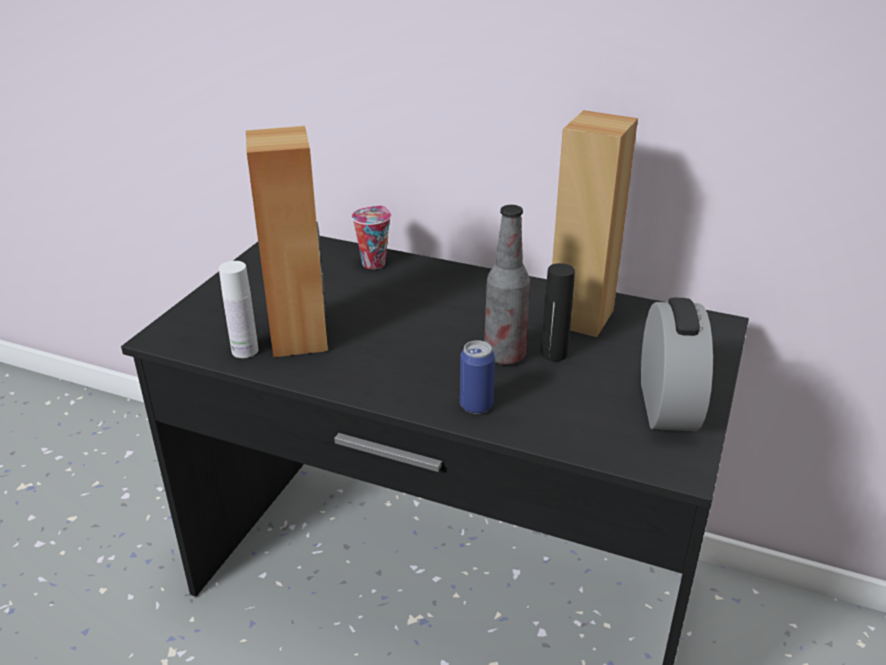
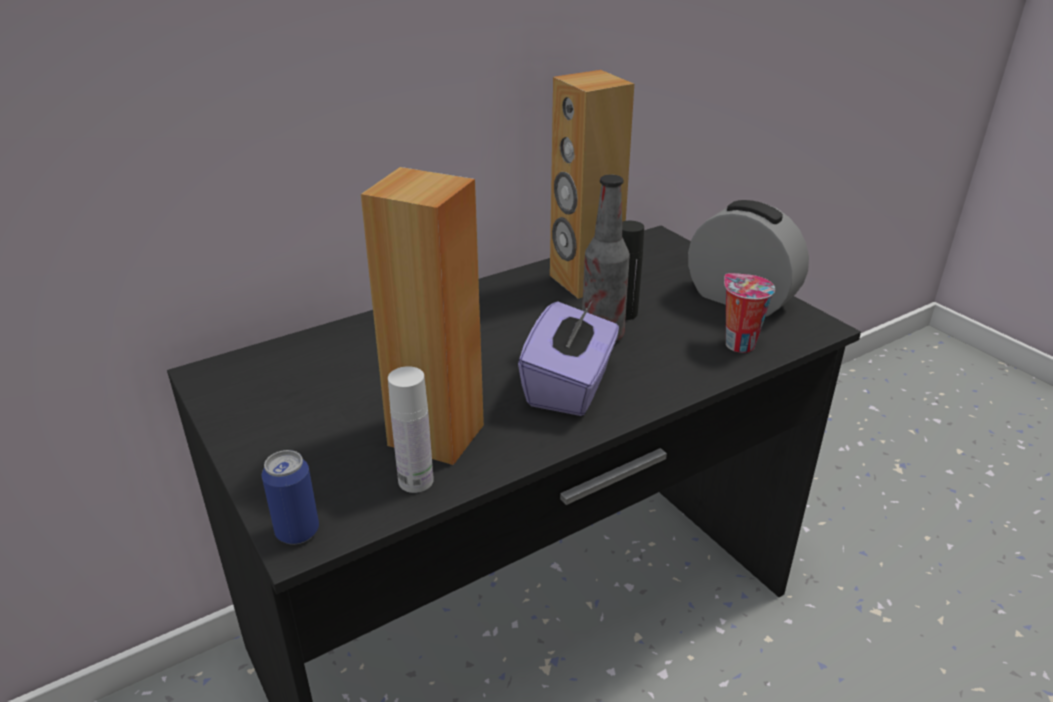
camera: 55 degrees left, 0 degrees up
cup [352,205,391,269] -> cup moved to [724,273,775,353]
can [460,340,495,414] -> can moved to [262,450,319,545]
none -> purple tissue box [518,299,619,416]

